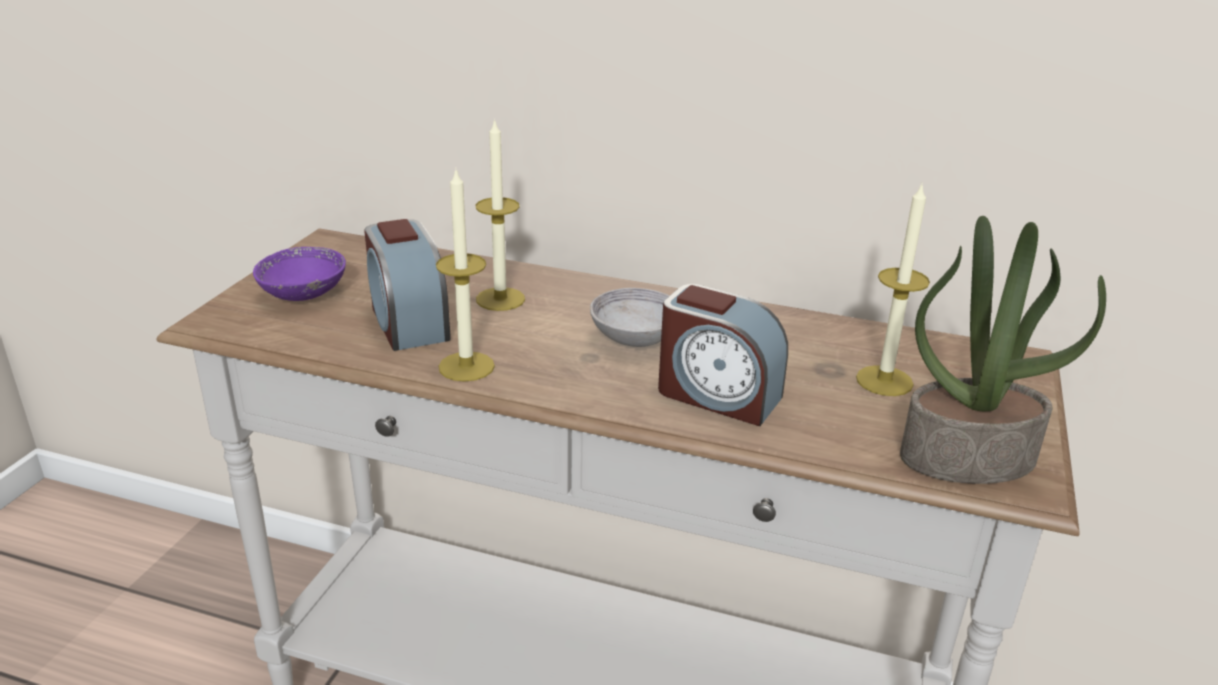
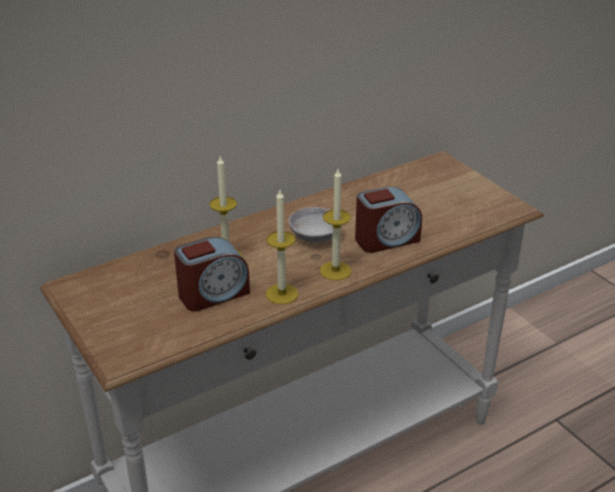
camera: 50 degrees left, 5 degrees up
purple bowl [253,247,346,301] -> none
alarm clock [364,219,451,351] -> alarm clock turned 45 degrees counterclockwise [174,237,250,312]
candle [856,182,930,396] -> candle moved to [320,169,351,280]
potted plant [900,216,1106,484] -> none

